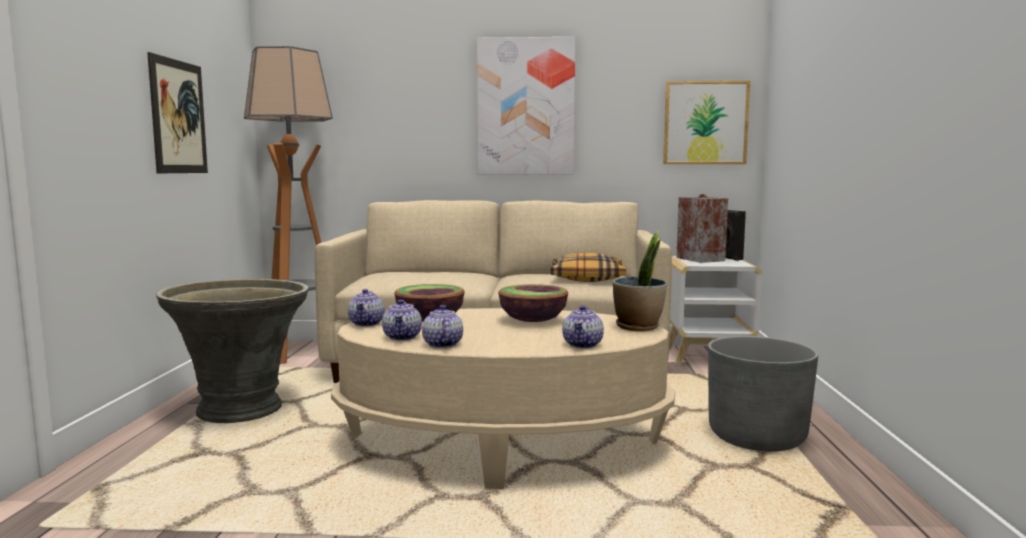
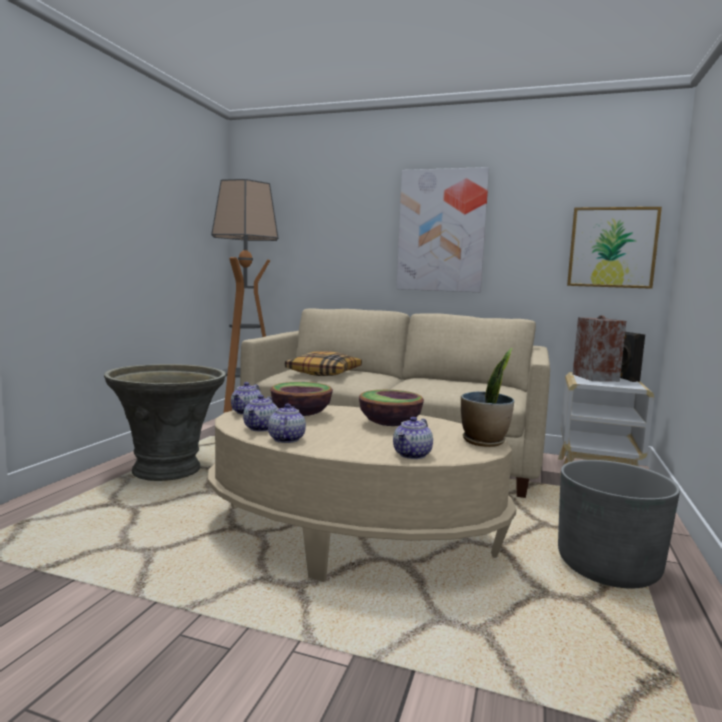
camera: 15 degrees right, 0 degrees up
picture [147,52,208,173] -> none
pillow [551,253,626,282] -> pillow moved to [285,351,362,376]

